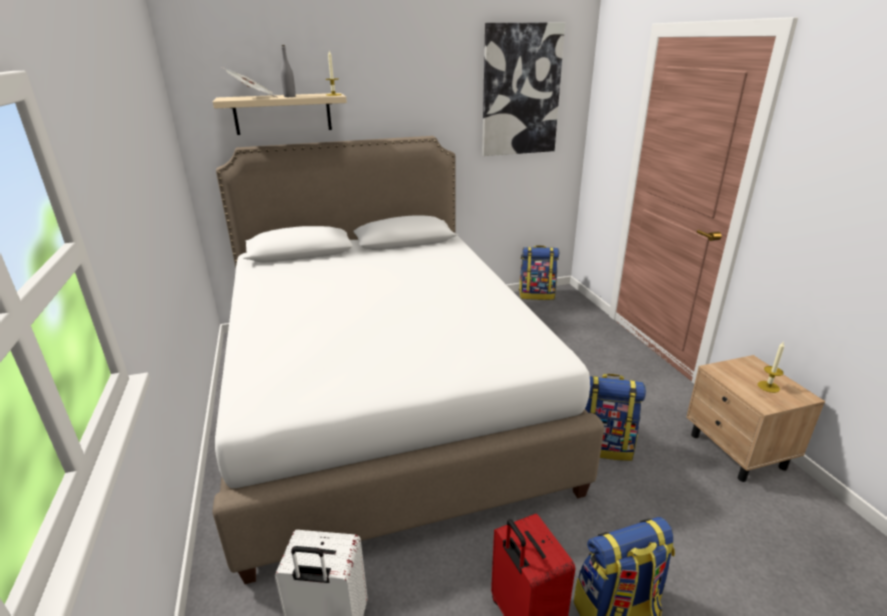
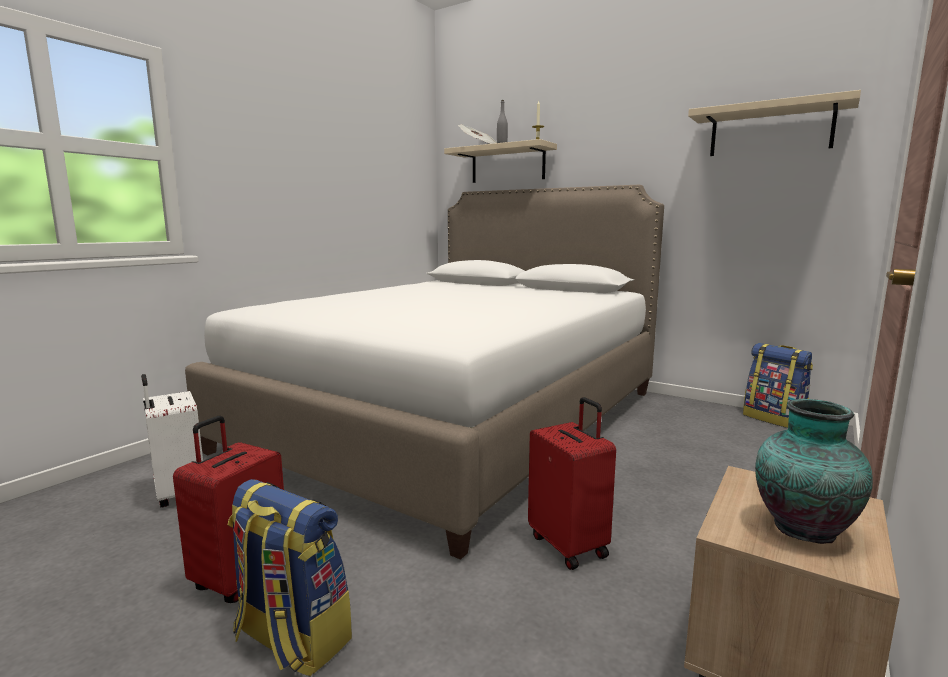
camera: 50 degrees right, 15 degrees down
picture [482,23,565,156] -> beige shelf [688,90,861,156]
backpack [585,374,646,461] -> red suitcase [528,397,616,570]
candle [758,341,784,393] -> vase [755,399,873,544]

